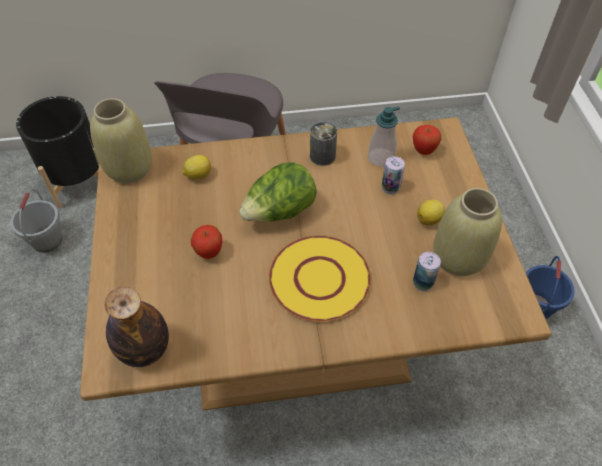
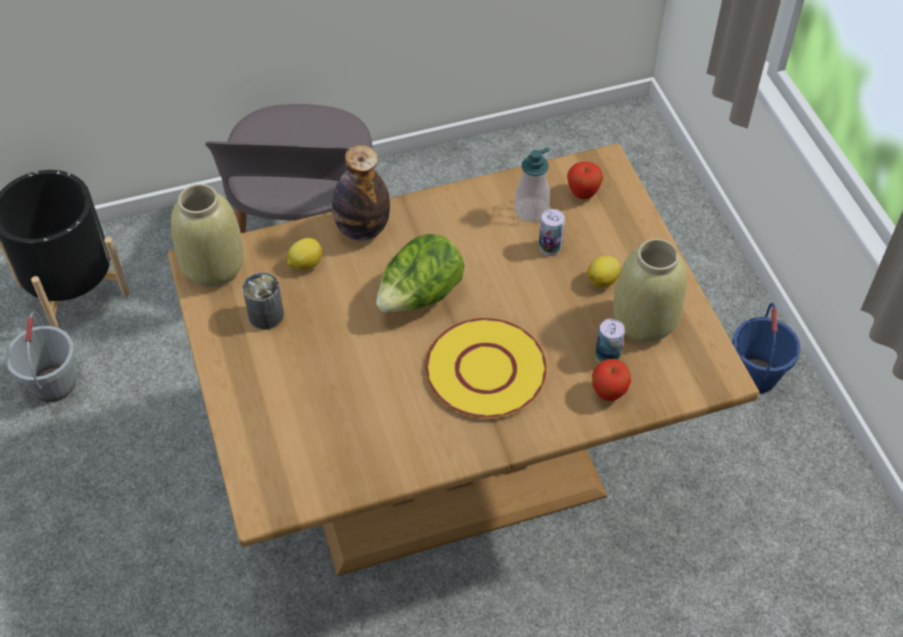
camera: 10 degrees left, 0 degrees up
bottle [104,287,169,367] -> bottle moved to [332,145,390,241]
apple [191,225,222,259] -> apple moved to [592,359,631,401]
can [310,122,337,166] -> can moved to [243,272,284,330]

